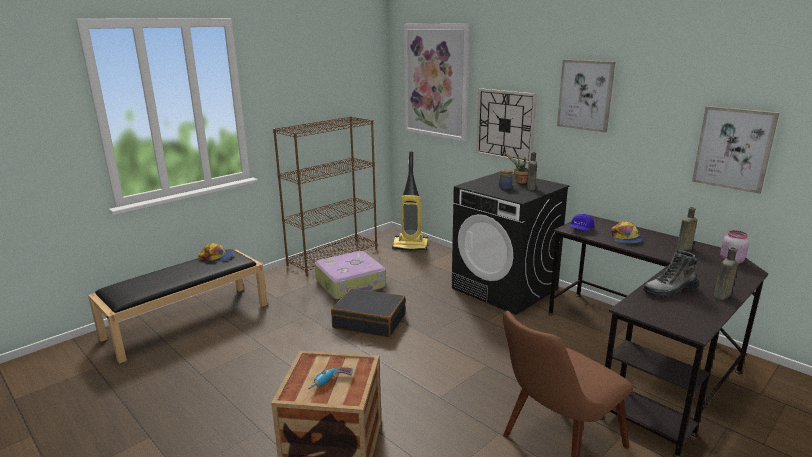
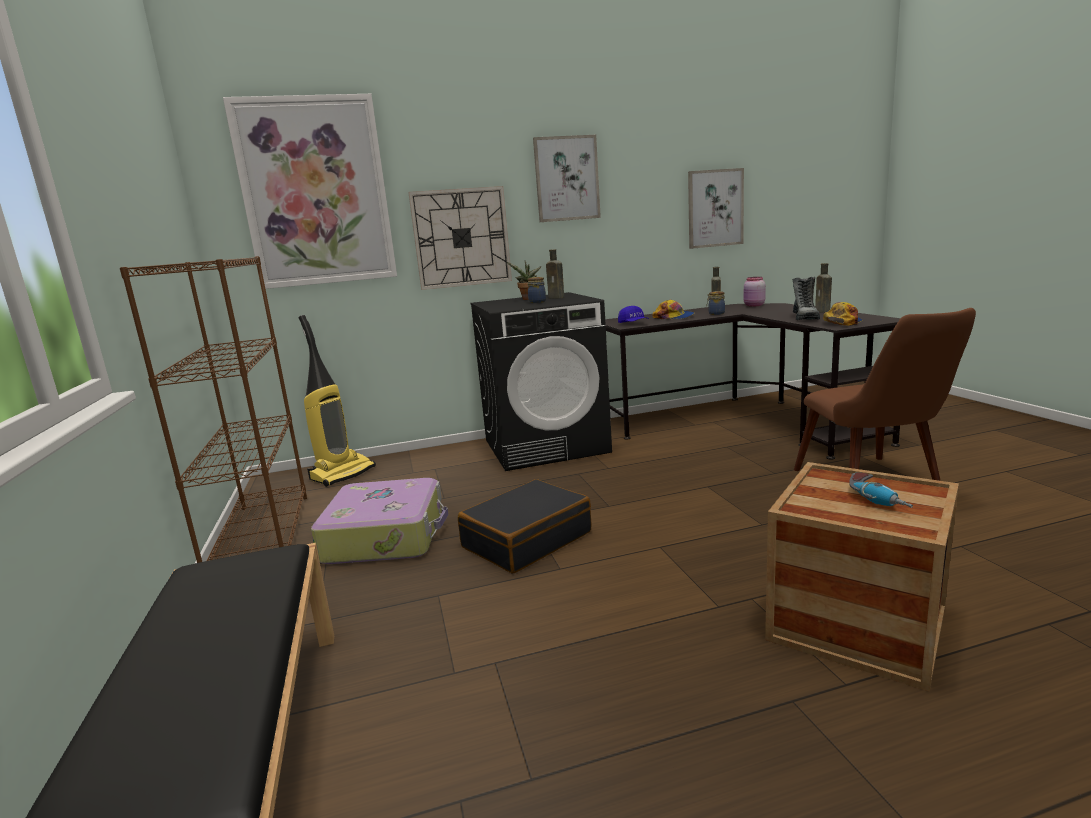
camera: 60 degrees left, 5 degrees down
cap [198,243,233,262] -> cap moved to [823,302,863,326]
none -> jar [707,291,725,315]

